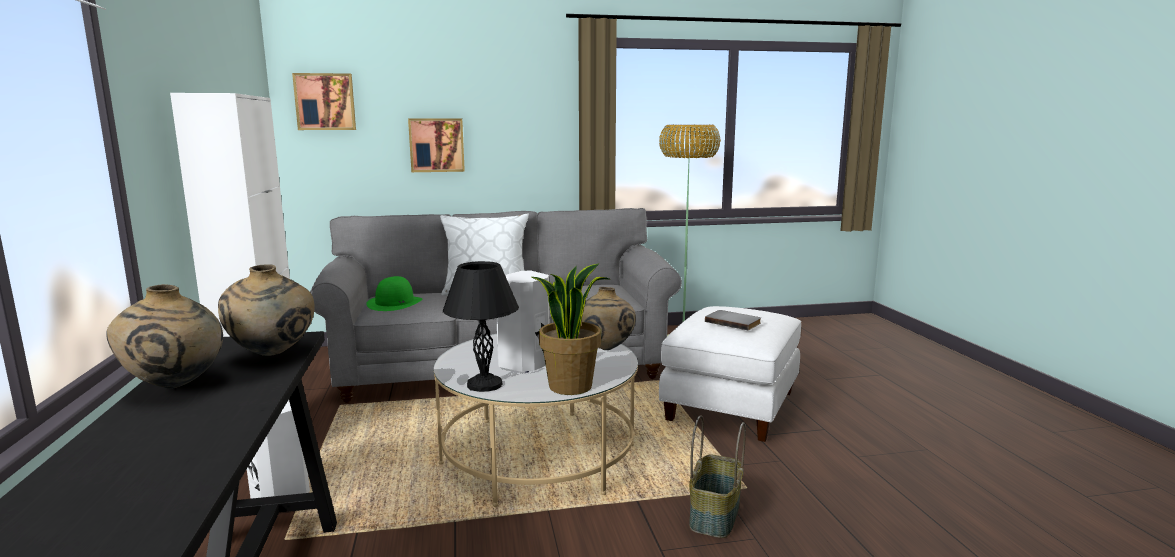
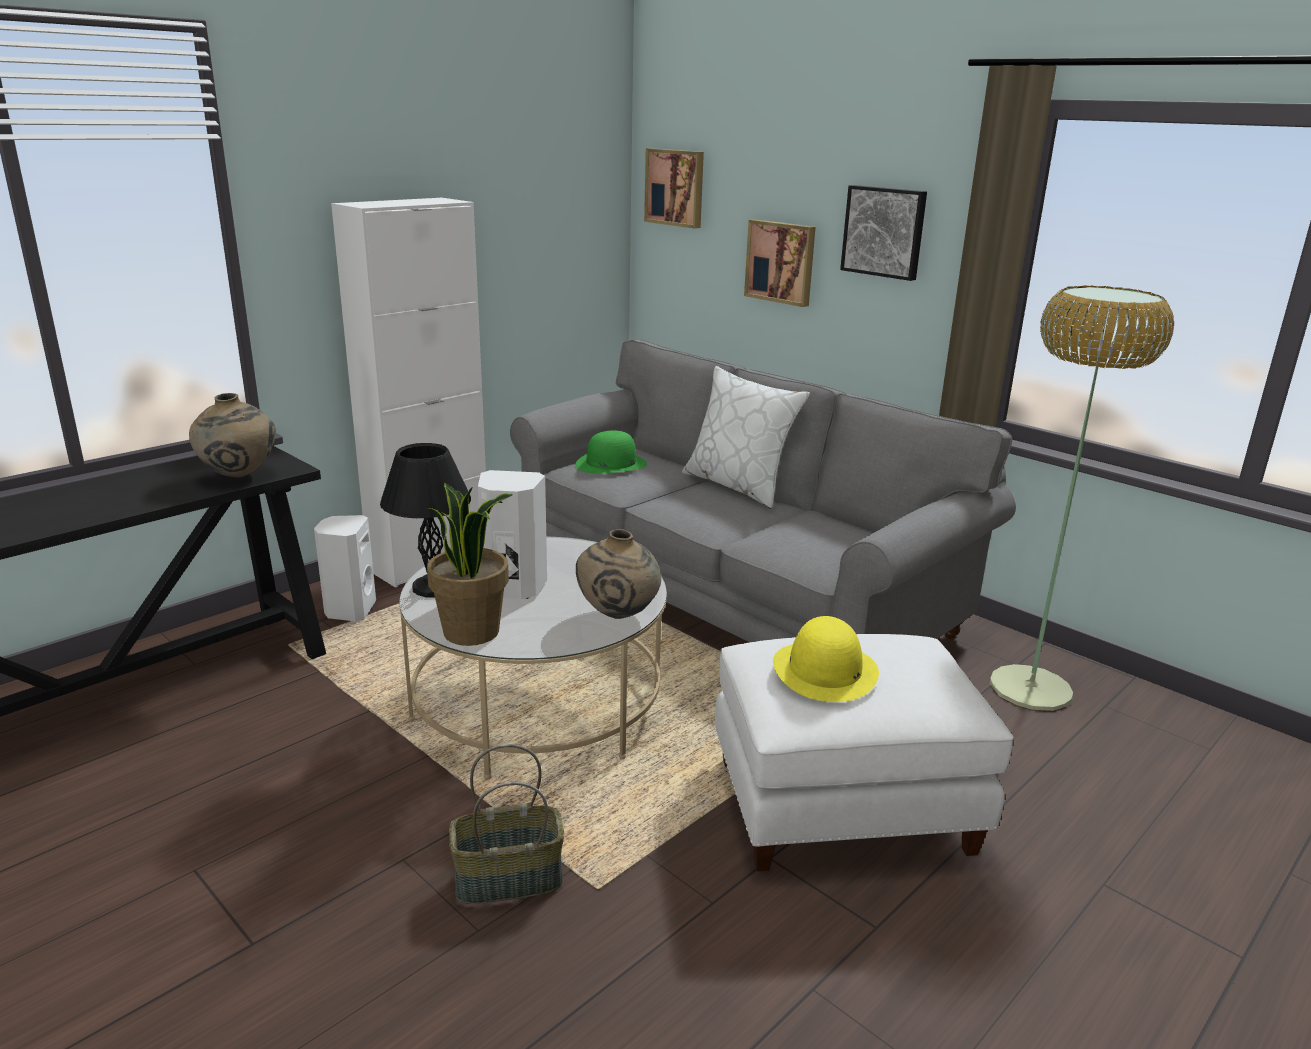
camera: 55 degrees right, 10 degrees up
beige vase [106,284,223,389] -> none
grey book [705,310,761,331] -> yellow hat [773,616,879,702]
none -> picture [840,185,927,281]

